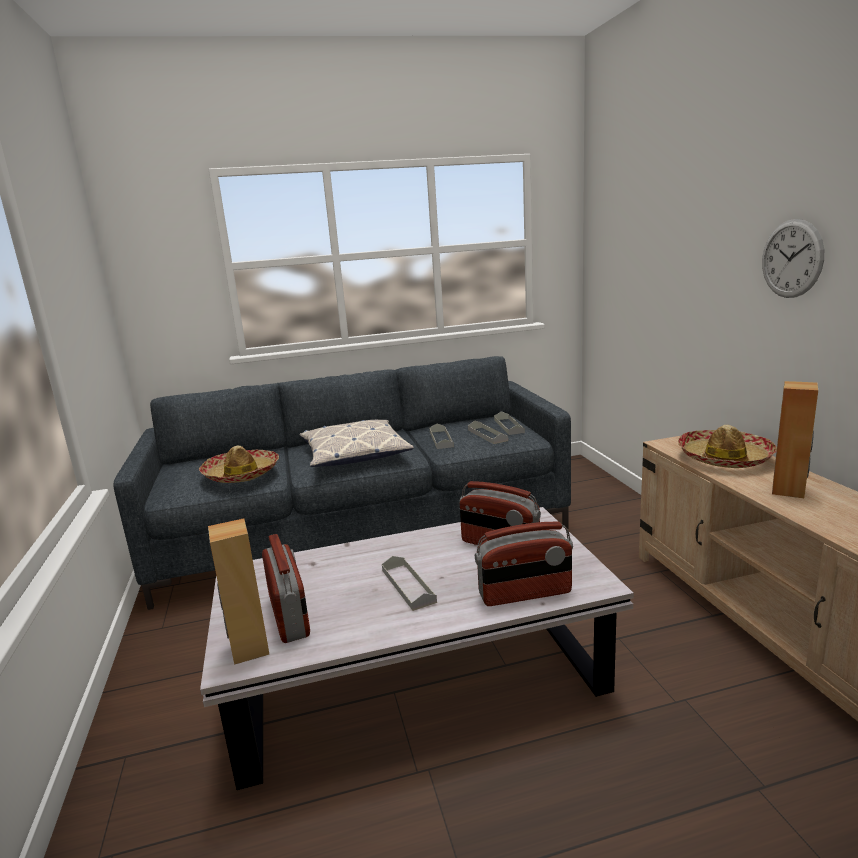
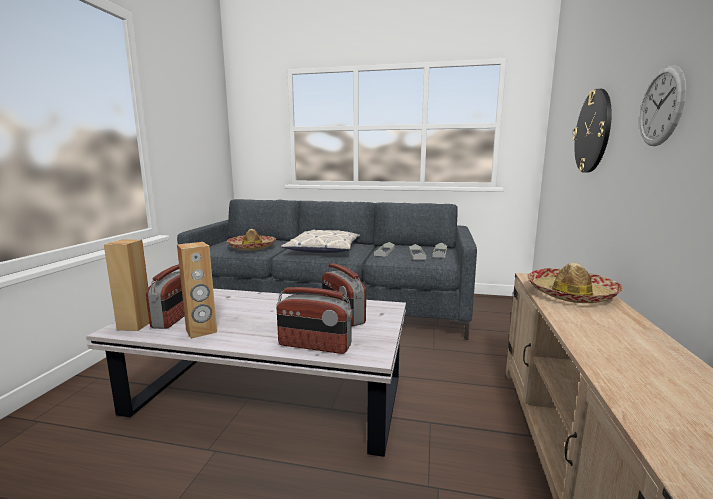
camera: 25 degrees right, 5 degrees down
grey tray [382,556,437,611] -> none
brown speaker [772,381,818,498] -> brown speaker moved to [177,242,217,339]
none -> wall clock [572,89,612,173]

